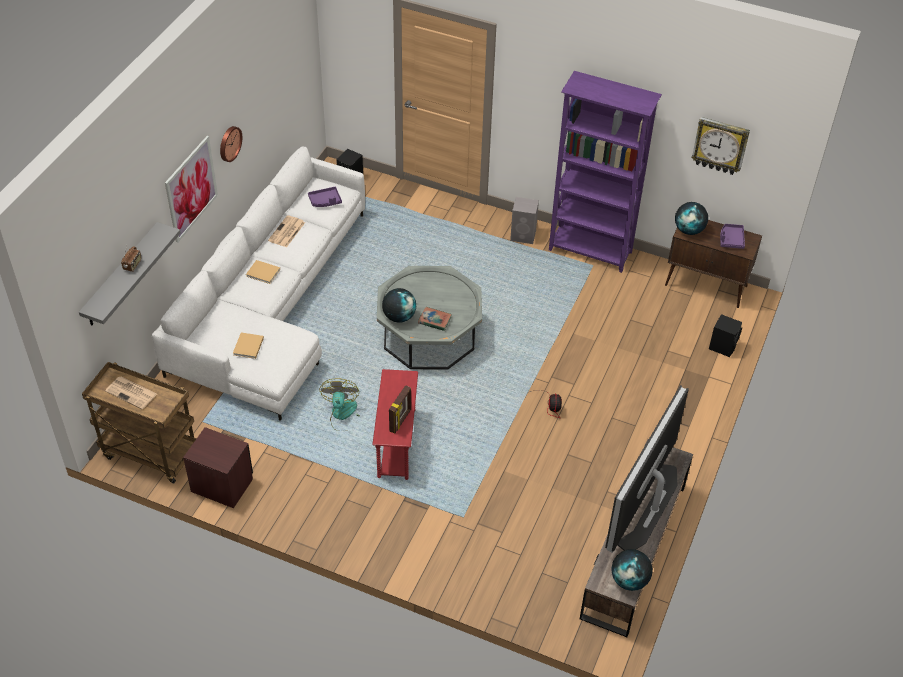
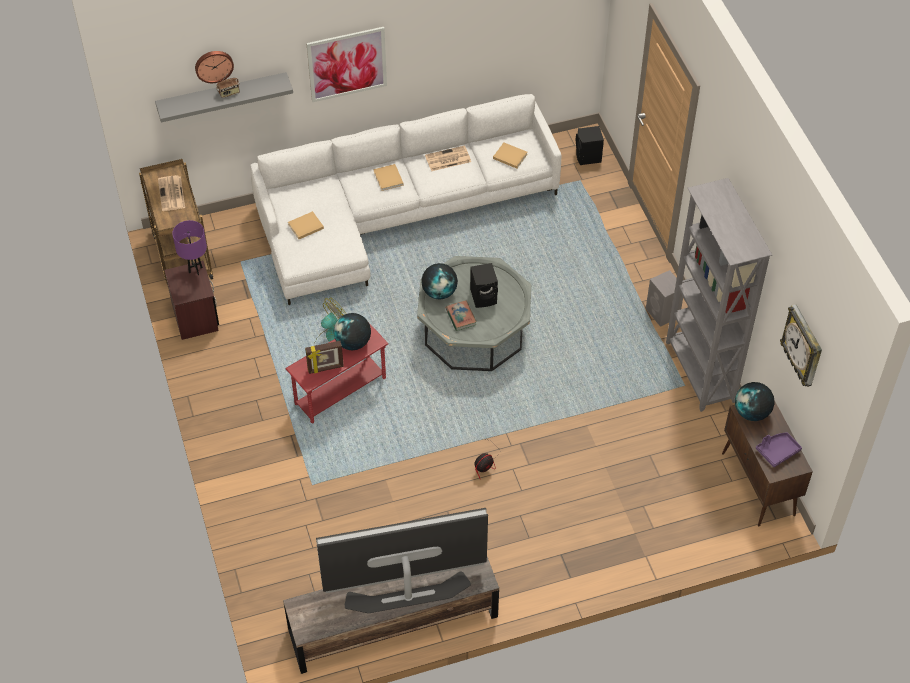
camera: 50 degrees right, 5 degrees up
wall clock [220,126,242,162] -> wall clock moved to [195,51,234,83]
purple tray [308,187,342,207] -> beige book [493,143,528,168]
purple bookcase [549,71,662,273] -> grey bookcase [666,178,772,412]
globe [611,549,653,591] -> globe moved to [334,313,371,350]
black speaker [709,314,742,357] -> black speaker moved to [470,263,498,308]
none -> purple table lamp [172,220,207,275]

